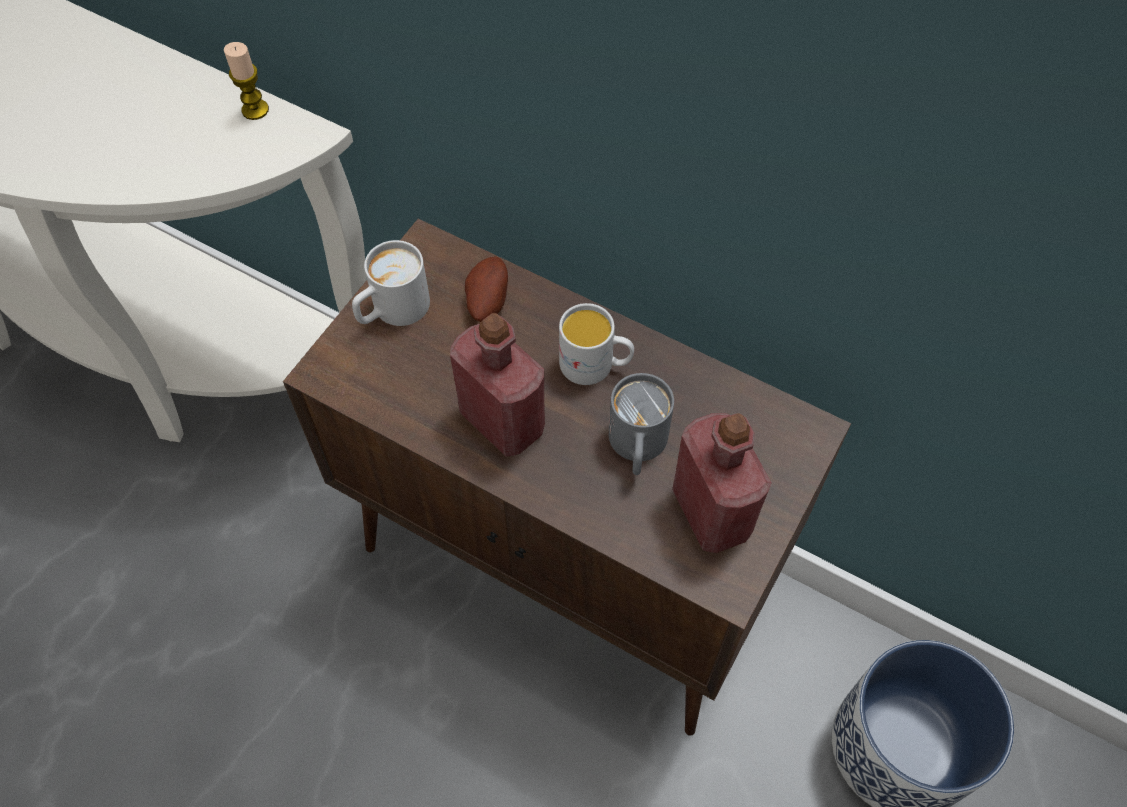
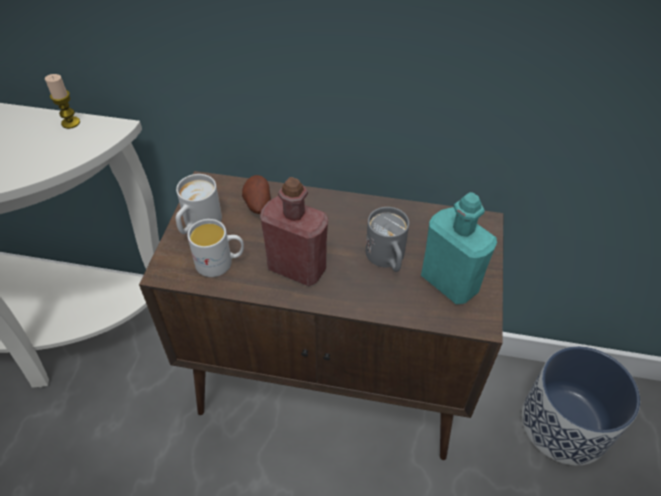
camera: 20 degrees left, 10 degrees down
white mug [559,303,634,385] -> white mug moved to [187,219,244,277]
red bottle [672,413,772,553] -> turquoise bottle [421,192,497,304]

